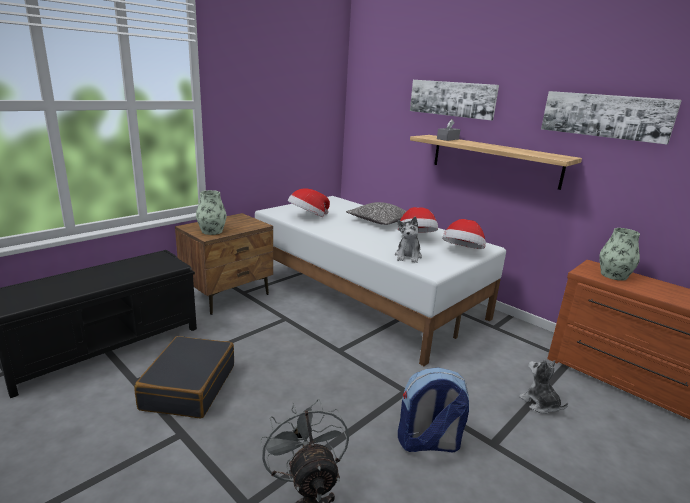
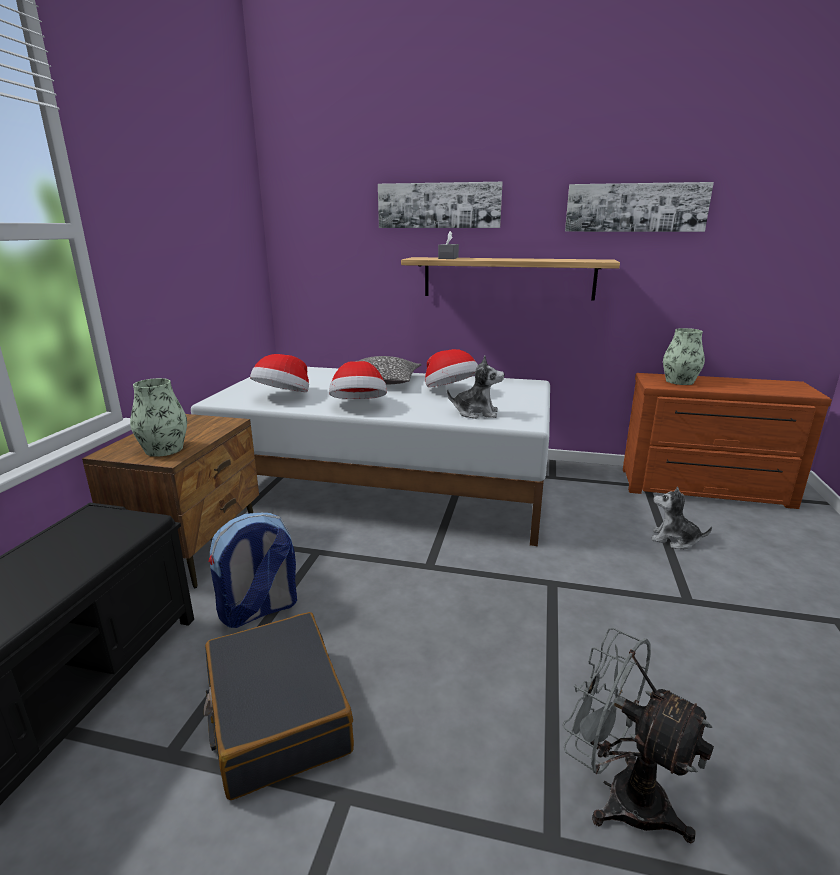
camera: 30 degrees left, 0 degrees up
plush toy [395,217,422,263] -> plush toy turned 60 degrees counterclockwise [447,356,504,419]
backpack [398,367,469,452] -> backpack moved to [208,513,297,628]
hat [442,219,486,249] -> hat moved to [329,361,387,399]

